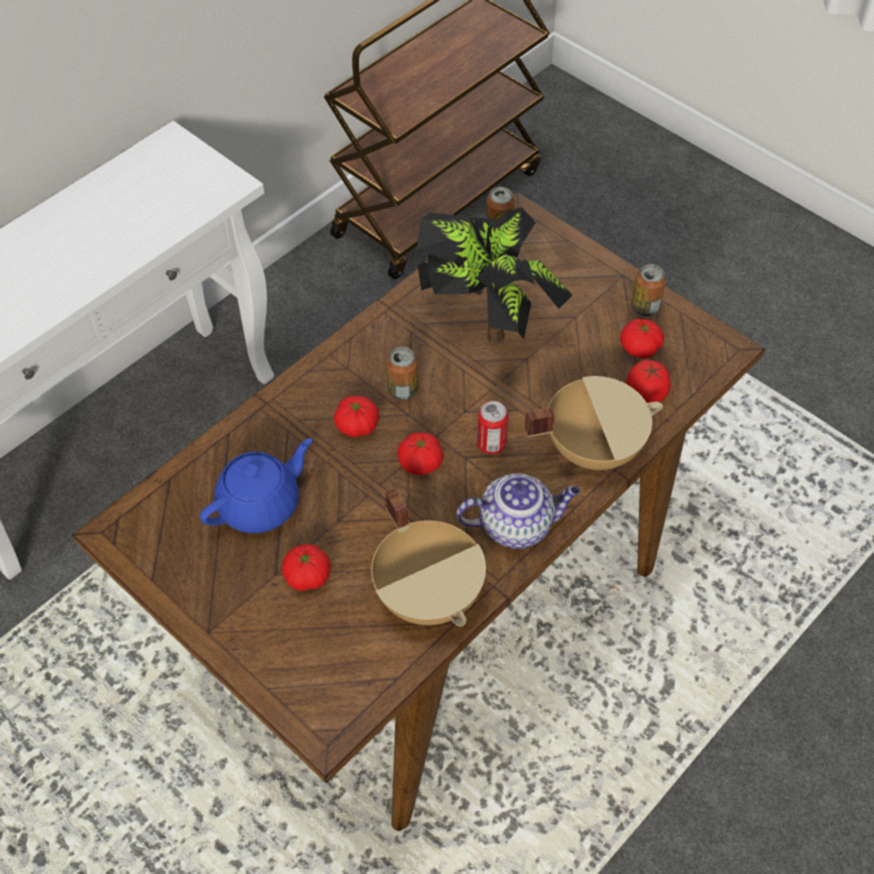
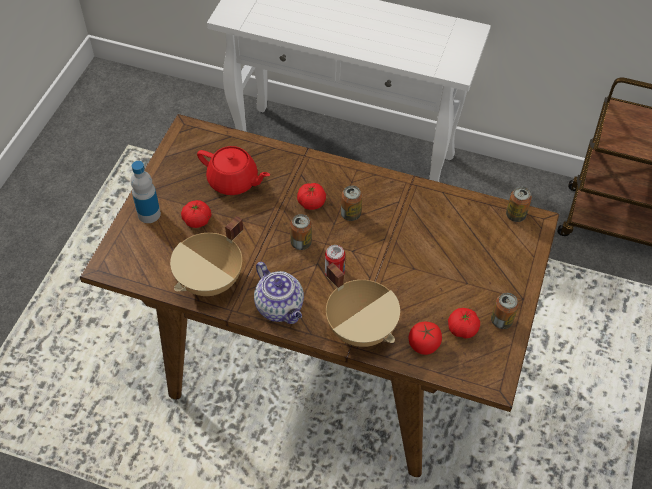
camera: 65 degrees right, 0 degrees up
blue teapot [200,438,313,533] -> red teapot [197,146,270,195]
tomato [397,432,444,475] -> can [290,214,312,250]
potted plant [417,207,573,344] -> none
none -> bottle [131,161,161,223]

